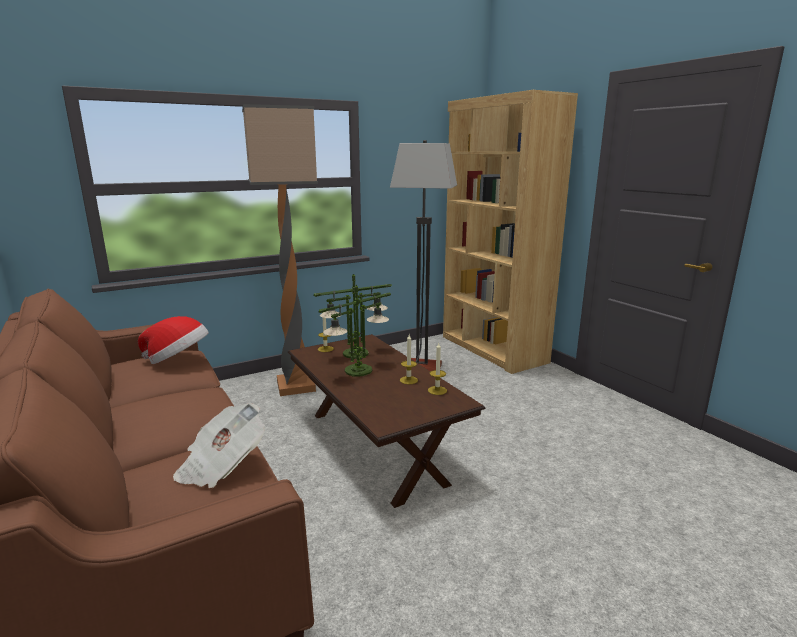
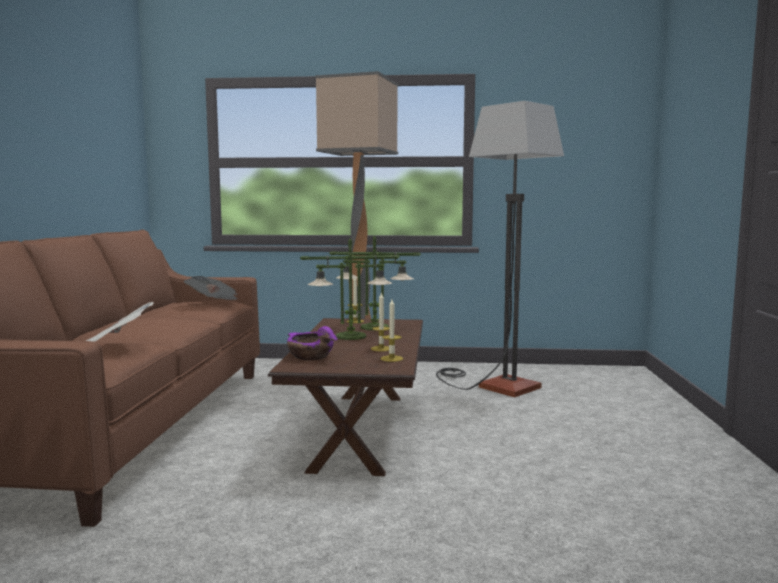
camera: 35 degrees right, 10 degrees down
hat [138,316,209,364] -> newspaper [184,276,238,300]
brown bookcase [443,90,578,374] -> none
none -> purple bowl [287,326,338,360]

